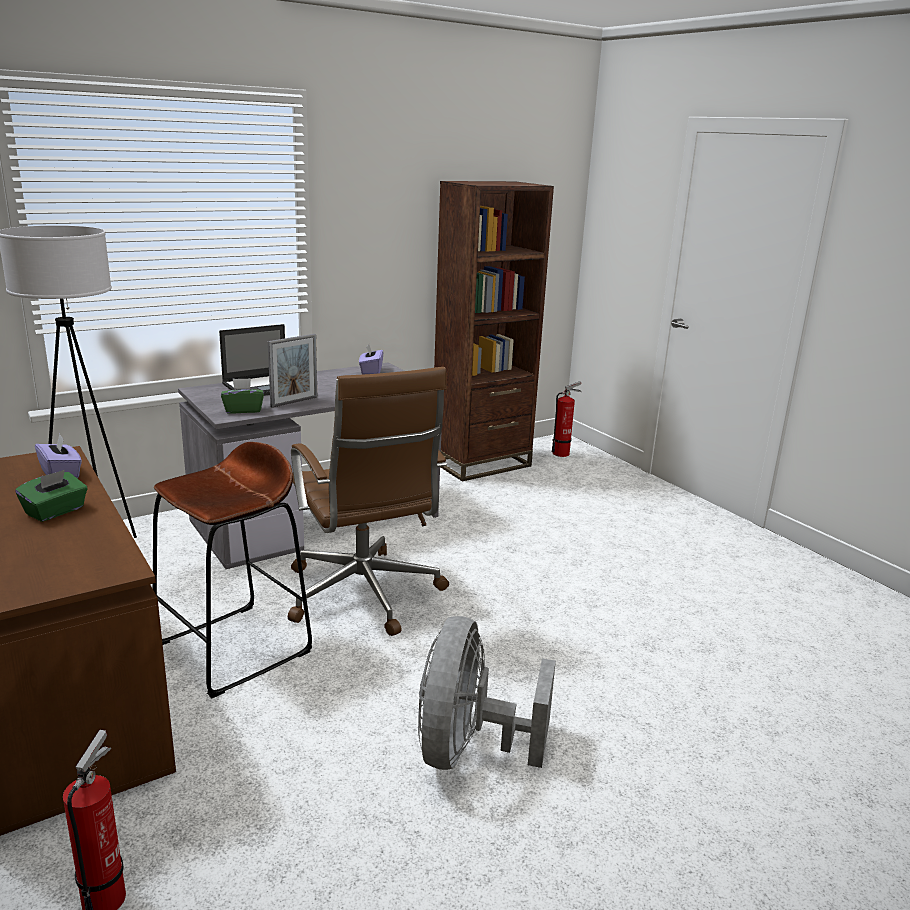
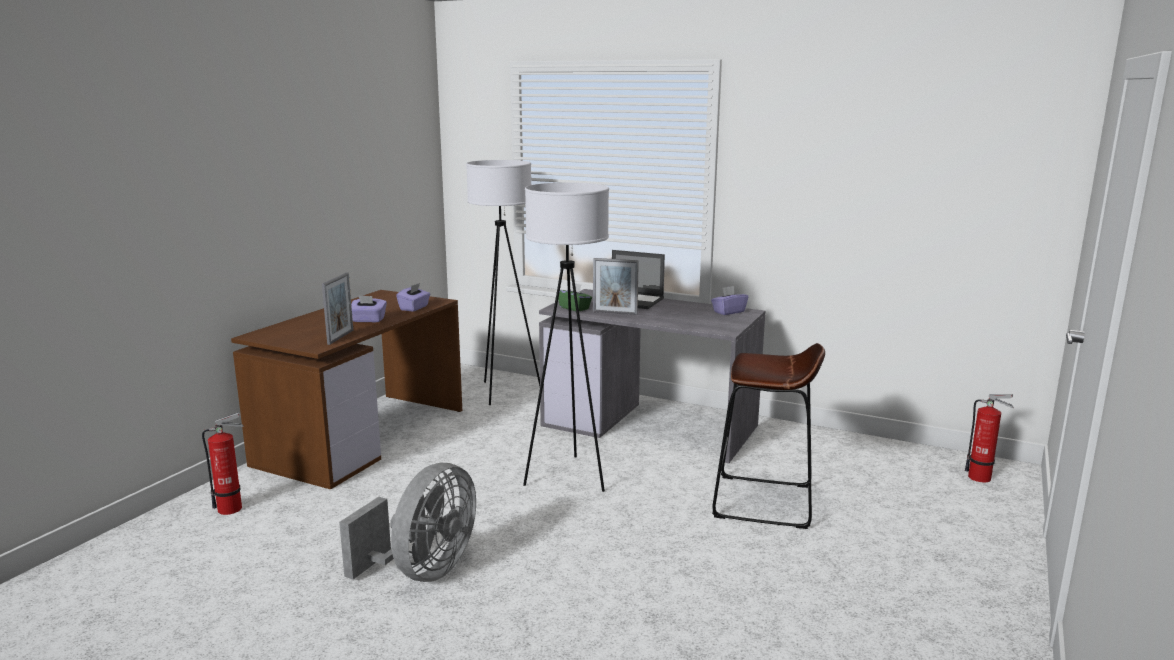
camera: 60 degrees right, 5 degrees down
green tissue box [15,470,88,522] -> purple tissue box [351,295,387,322]
brown stool [153,442,312,698] -> brown stool moved to [712,343,825,529]
brown office chair [288,367,449,636] -> white floor lamp [523,183,609,492]
grey fan [418,616,556,770] -> grey fan turned 135 degrees clockwise [339,463,476,582]
brown bookcase [434,181,554,482] -> none
none -> picture frame [322,273,353,345]

